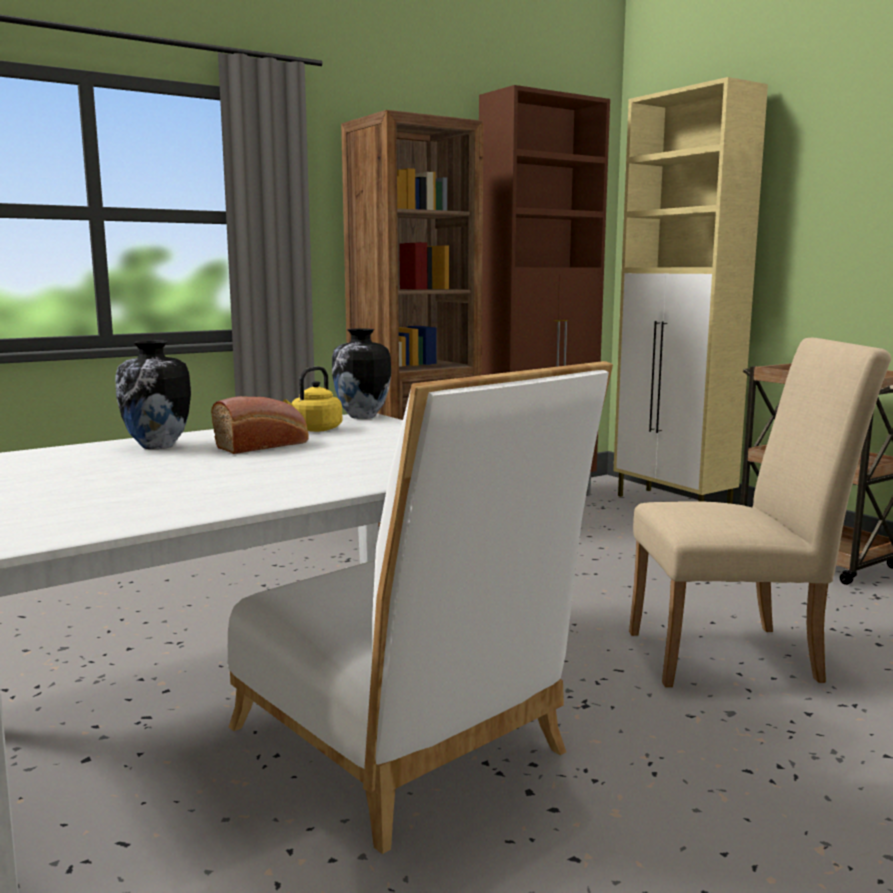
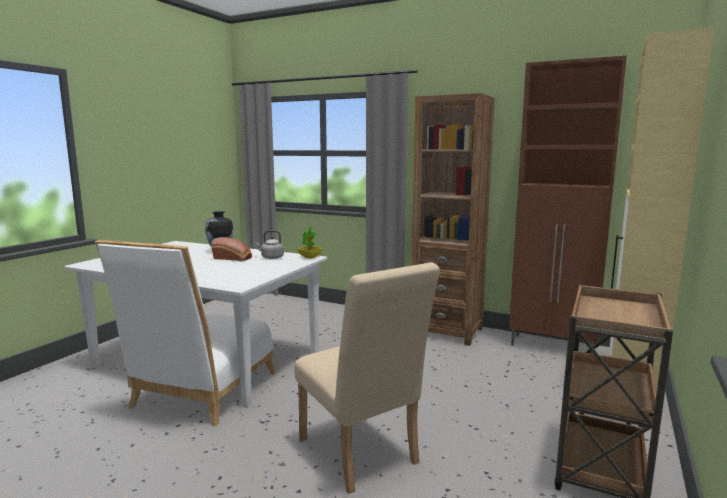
camera: 60 degrees right, 0 degrees up
yellow kettle [283,366,342,432] -> grey kettle [255,230,284,259]
vase [332,328,391,419] -> potted plant [298,227,322,259]

